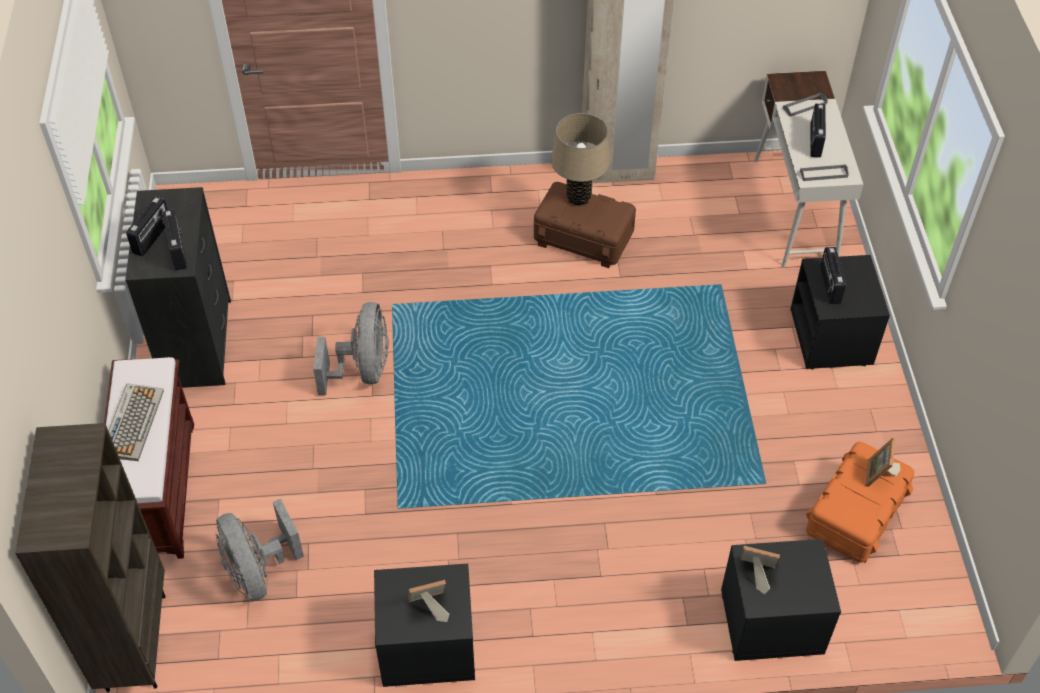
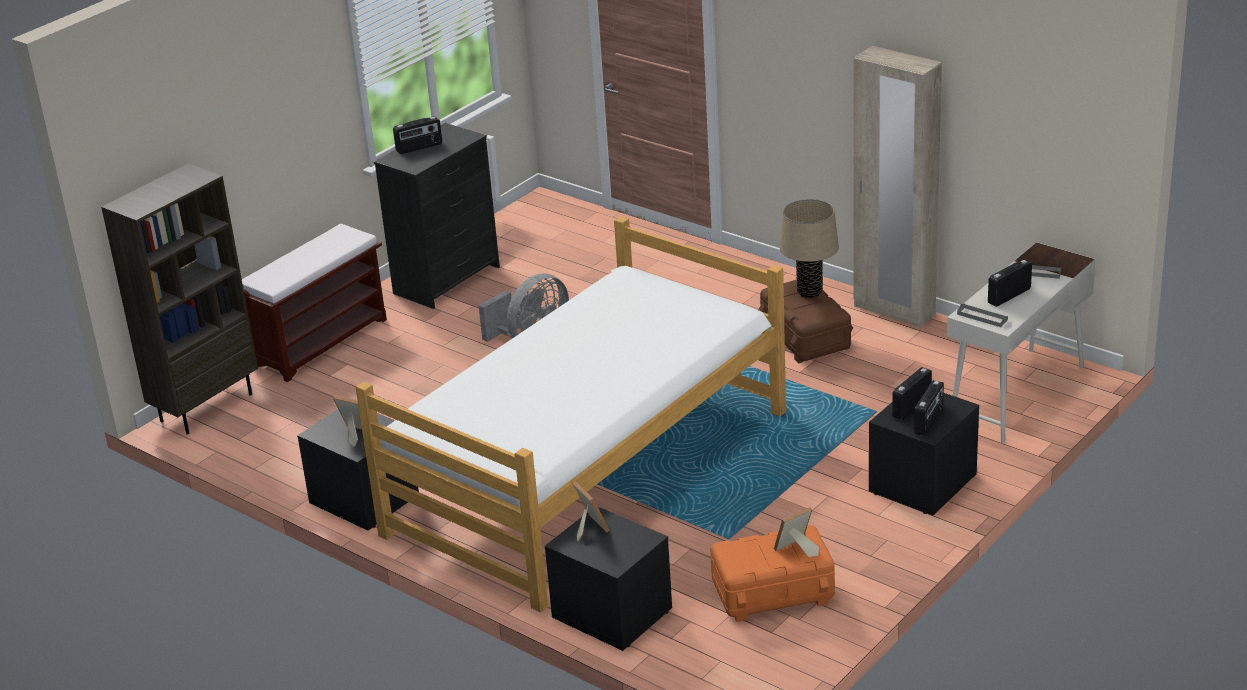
camera: 45 degrees right, 20 degrees down
keyboard [108,383,164,461] -> none
radio [162,210,187,271] -> radio moved to [914,380,944,436]
grey fan [216,499,304,601] -> none
none -> bed [355,216,786,613]

